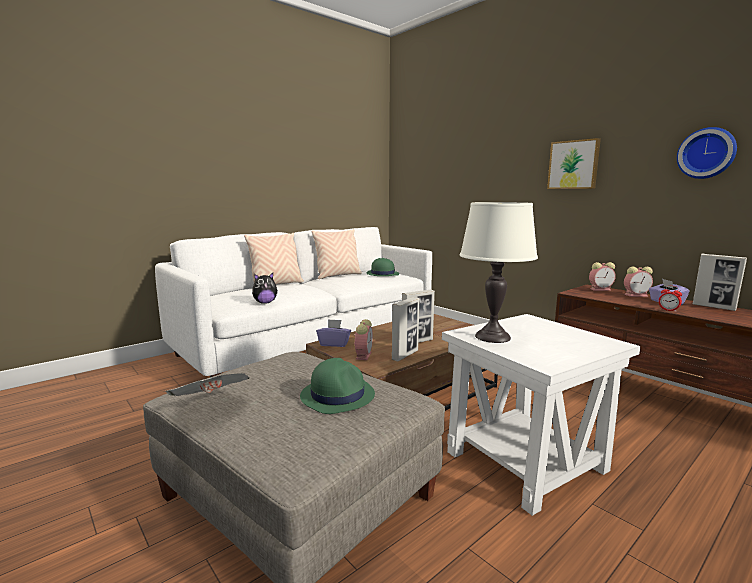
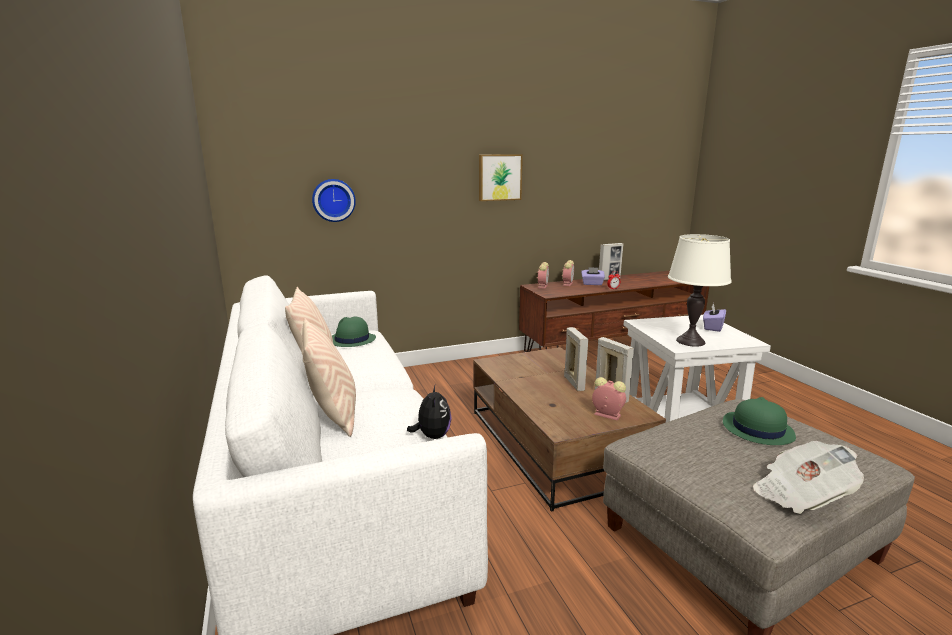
camera: 70 degrees left, 5 degrees up
purple tissue box [316,319,351,347] -> purple tissue box moved to [703,303,726,332]
wall clock [677,127,737,179] -> wall clock moved to [312,179,356,222]

